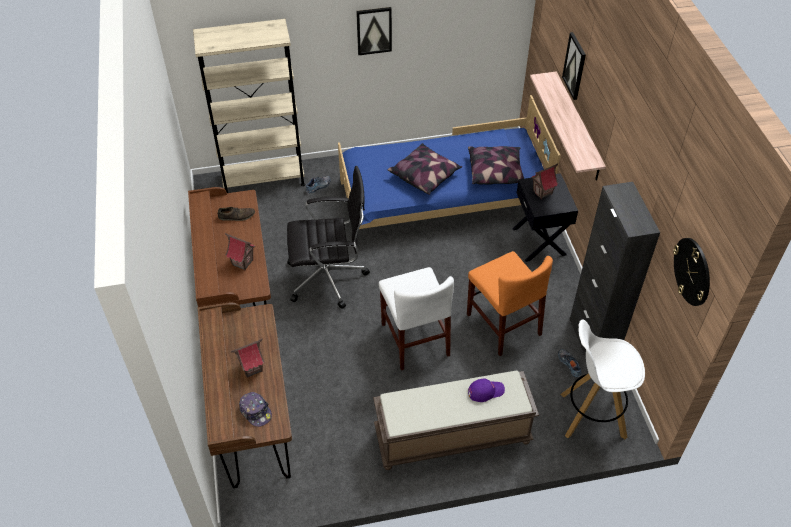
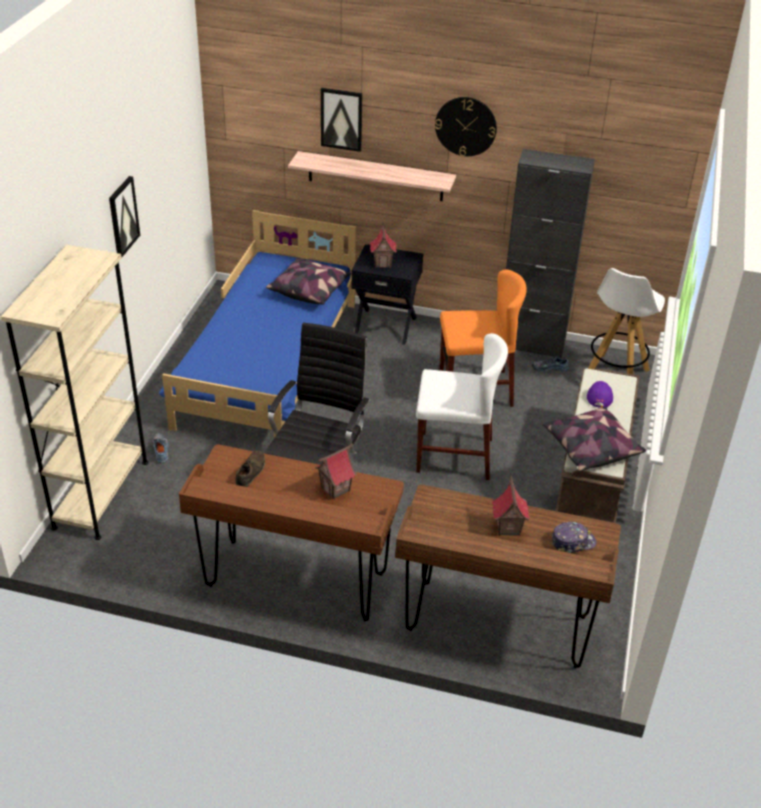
camera: 65 degrees left, 10 degrees down
pillow [388,143,462,195] -> pillow moved to [542,407,646,471]
wall clock [673,238,710,306] -> wall clock moved to [435,97,497,157]

